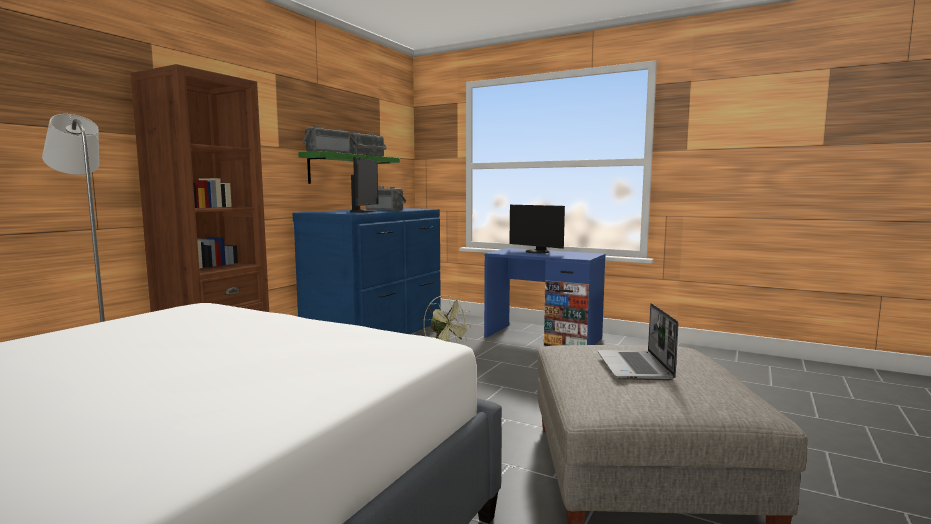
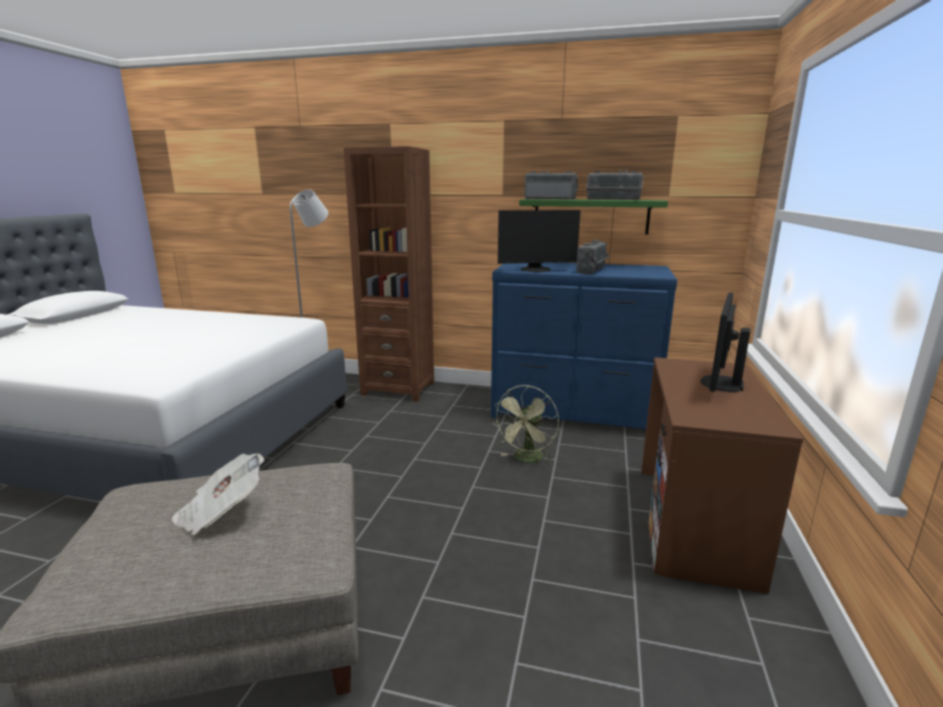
camera: 75 degrees right, 10 degrees up
blue desk [484,248,606,346] -> brown desk [641,357,803,594]
laptop [597,303,678,380] -> newspaper [172,454,264,535]

